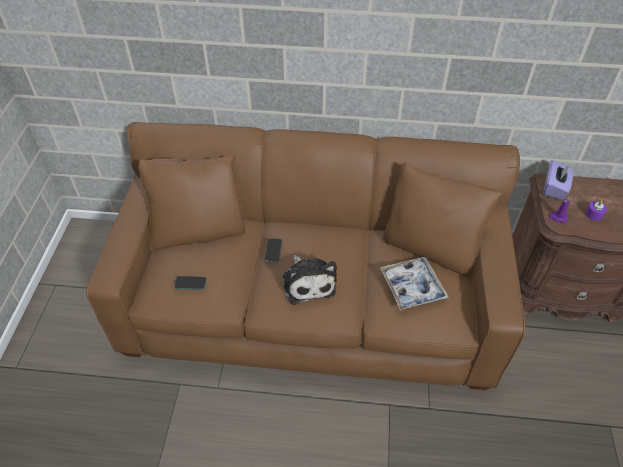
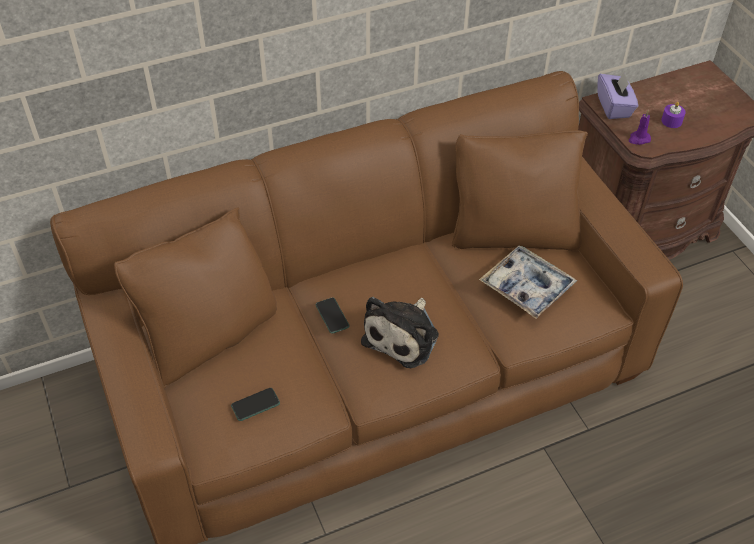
camera: 30 degrees left, 0 degrees up
plush toy [283,255,337,305] -> plush toy turned 75 degrees clockwise [361,297,439,368]

